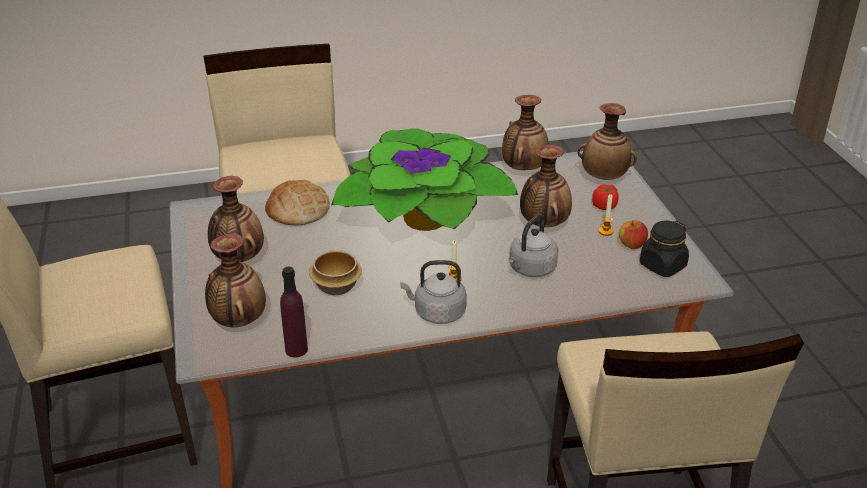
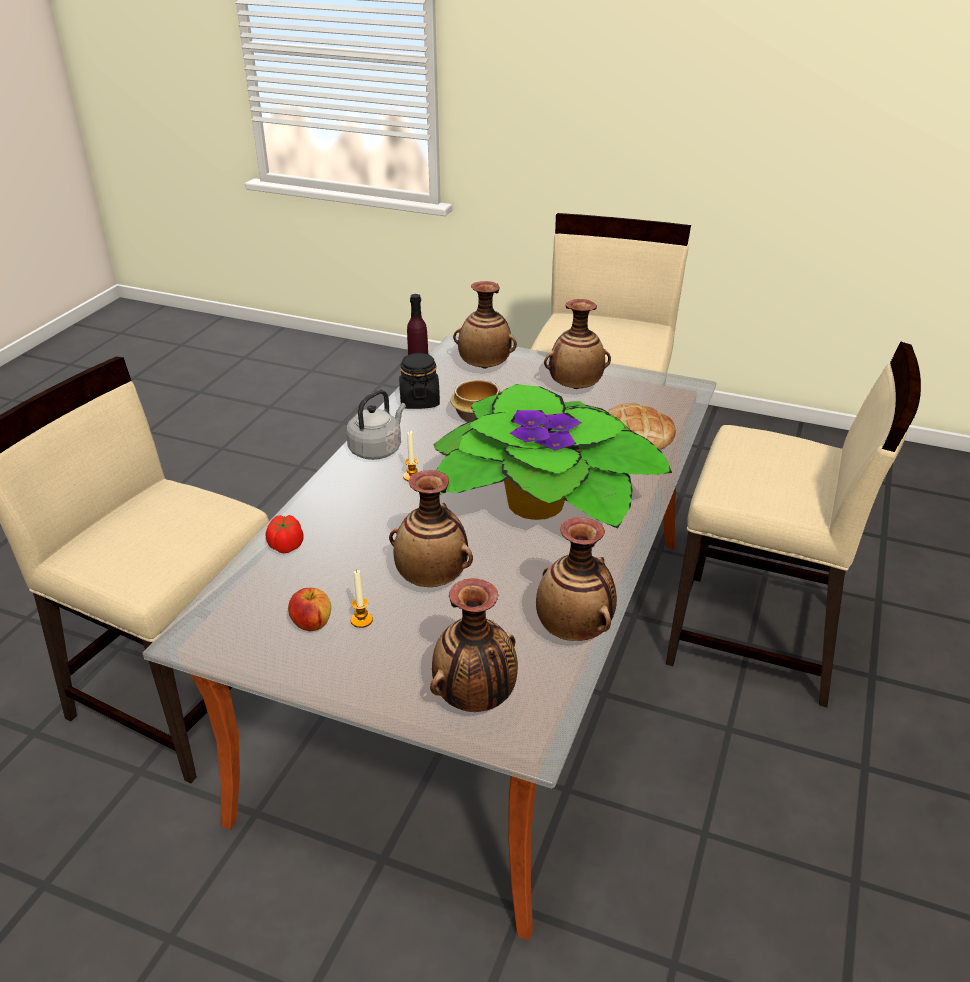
camera: 125 degrees right, 0 degrees up
grey kettle [508,214,558,277] -> none
tomato [592,184,619,210] -> tomato moved to [266,515,304,553]
black jar [640,221,689,277] -> black jar moved to [399,353,440,409]

